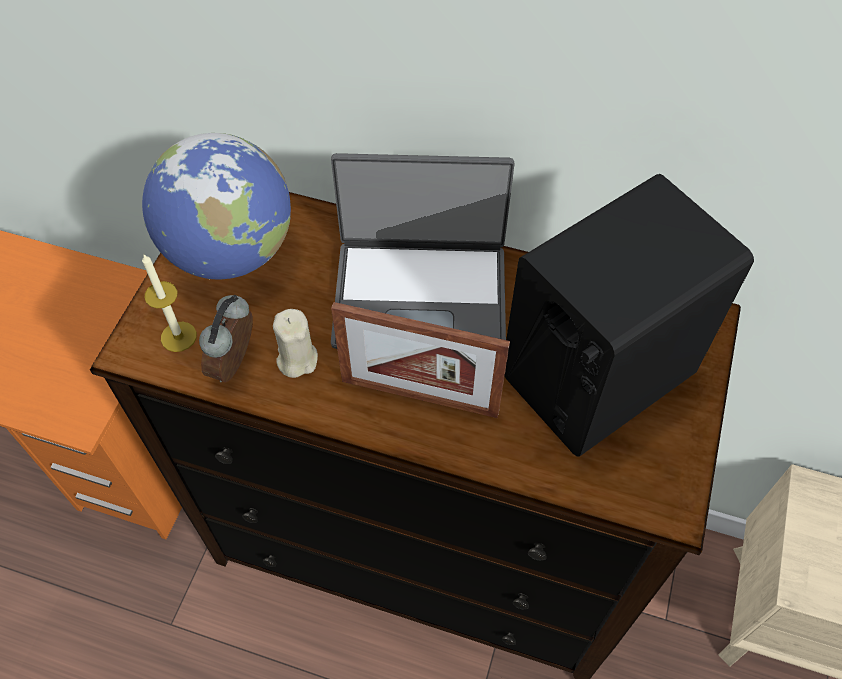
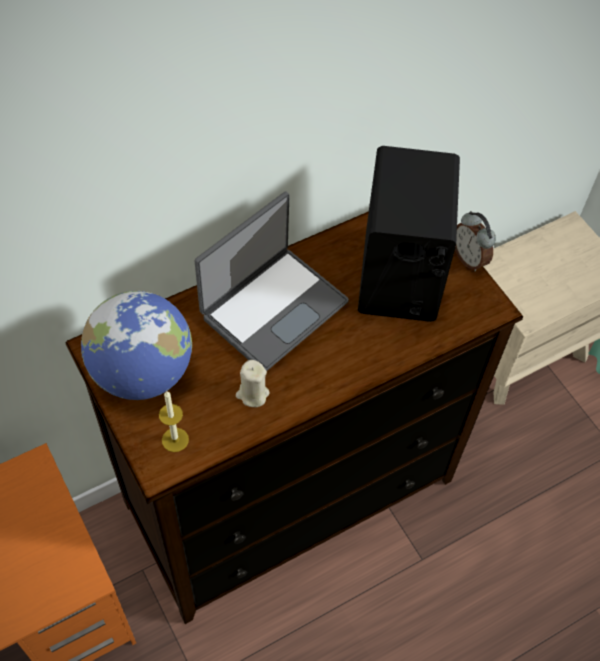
camera: 50 degrees left, 0 degrees up
alarm clock [199,295,253,382] -> alarm clock moved to [455,211,496,271]
picture frame [331,302,510,418] -> none

